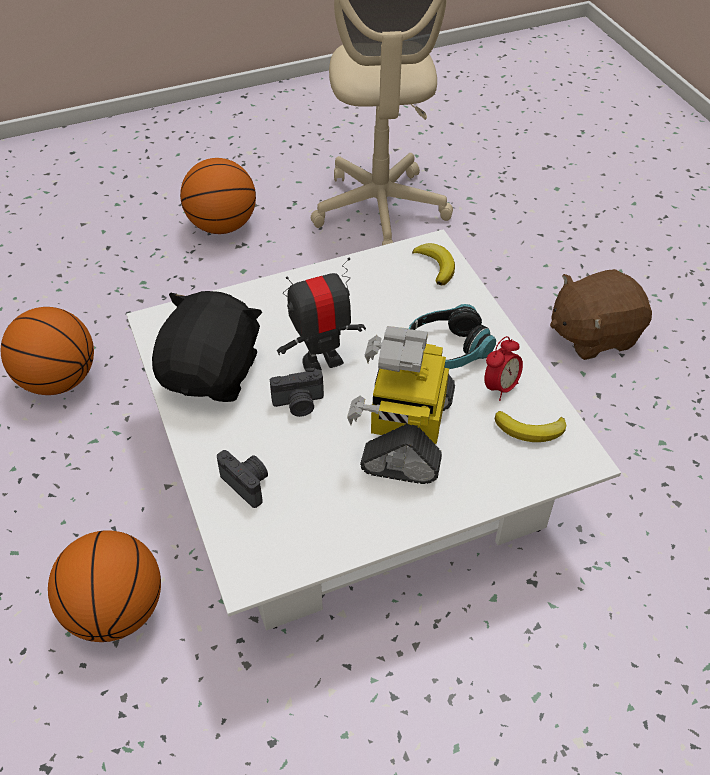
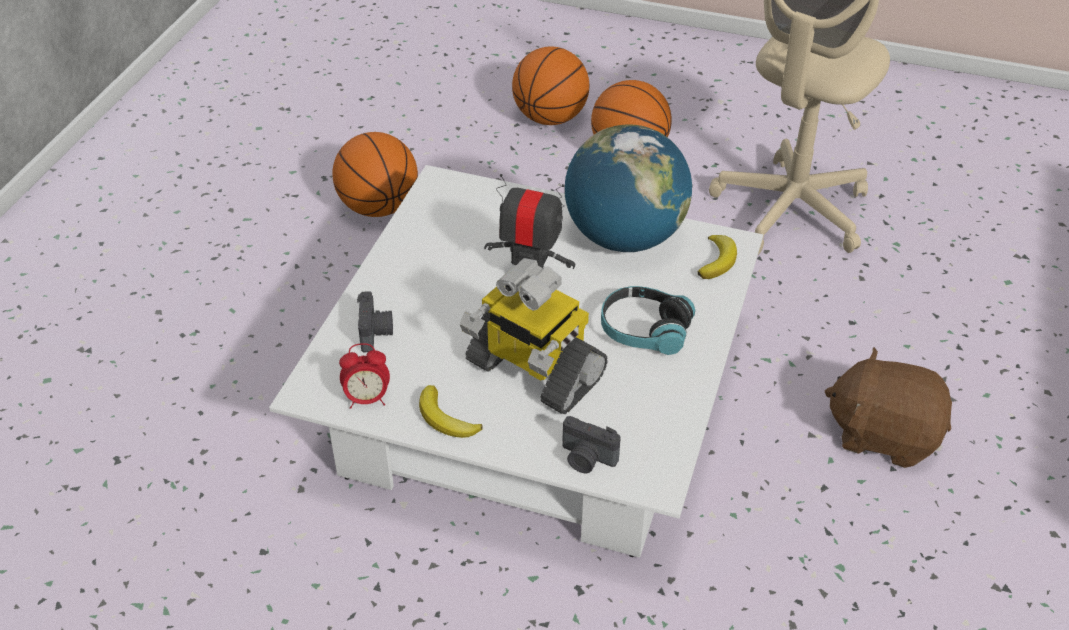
camera: 40 degrees right, 5 degrees down
basketball [48,530,161,642] -> basketball moved to [512,47,589,125]
black plush toy [152,291,263,402] -> none
camera [270,368,324,417] -> camera moved to [562,416,621,473]
toy robot [347,326,455,484] -> toy robot turned 105 degrees counterclockwise [459,258,608,414]
alarm clock [485,336,523,401] -> alarm clock moved to [339,343,390,409]
banana [495,411,566,442] -> banana moved to [419,385,483,438]
none -> globe [565,124,692,252]

